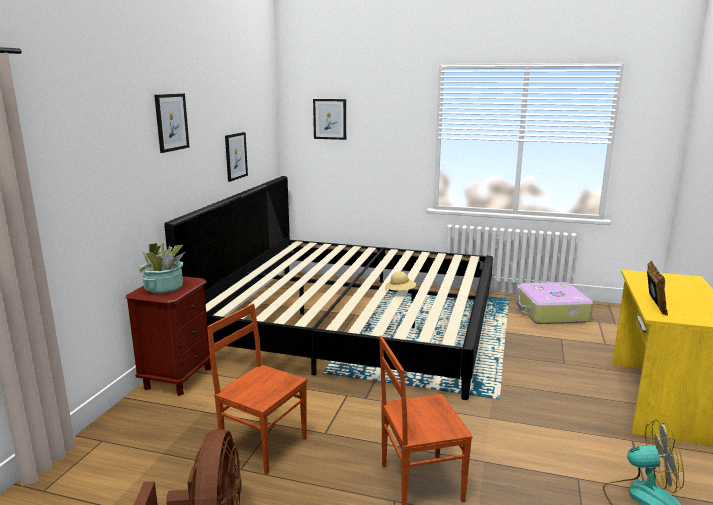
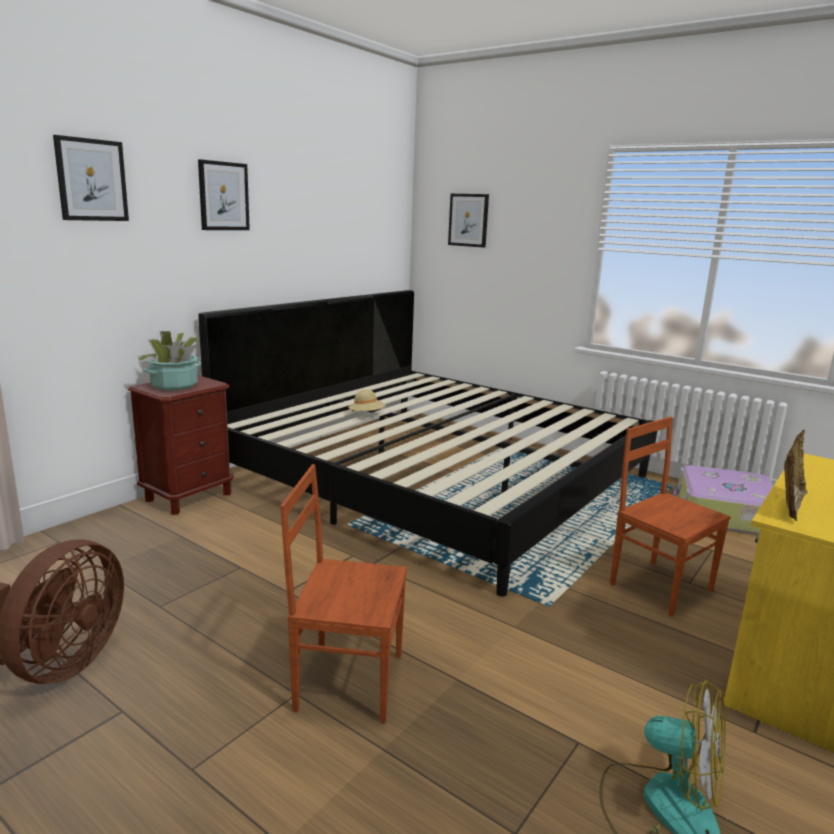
camera: 20 degrees right, 0 degrees up
brown chair [207,304,307,474] -> brown chair moved to [610,416,731,617]
picture [225,132,248,182] -> picture moved to [53,135,129,221]
beige hat [386,272,416,291] -> beige hat moved to [348,390,386,412]

